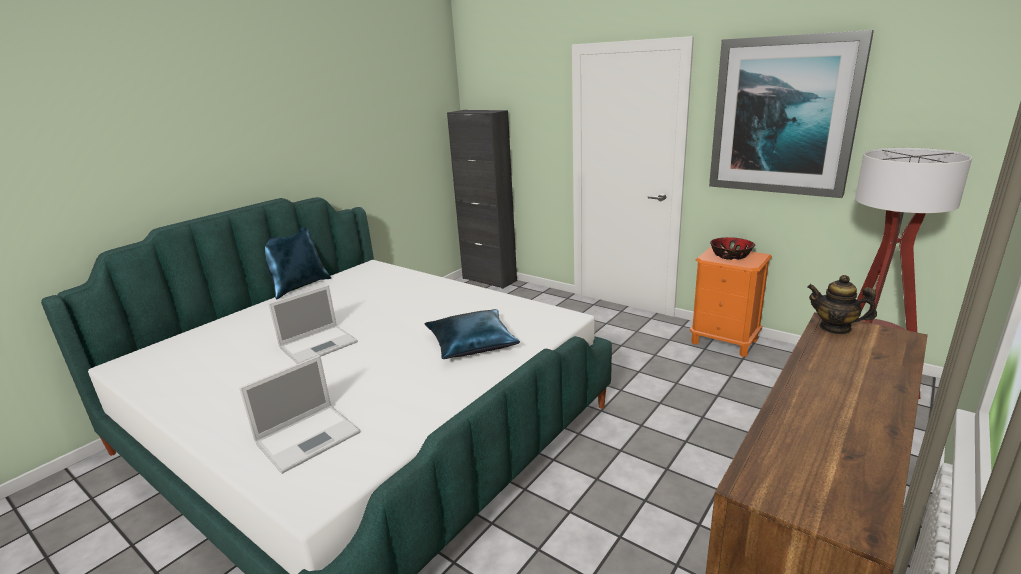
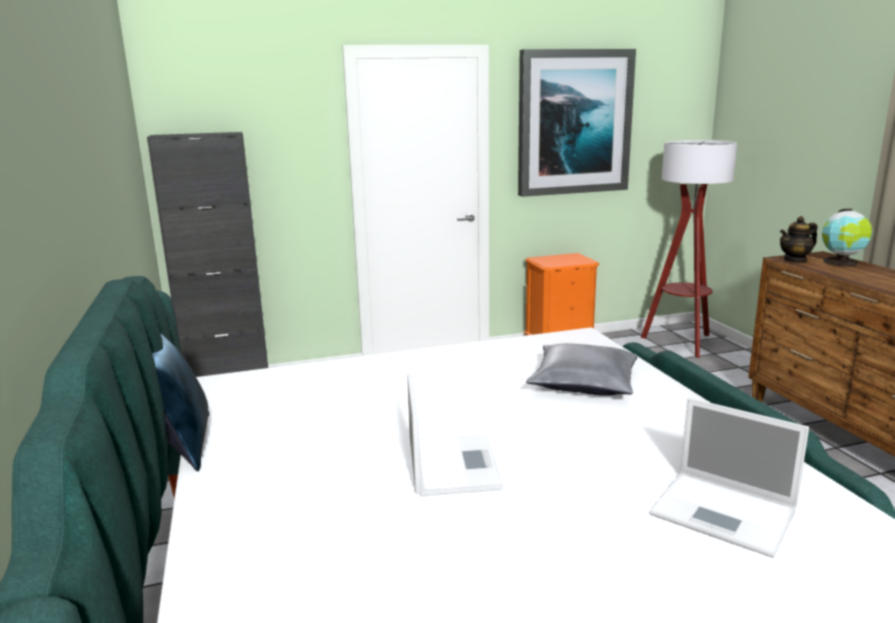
camera: 55 degrees left, 5 degrees down
laptop [239,355,360,474] -> laptop turned 135 degrees clockwise [649,398,809,558]
blue pillow [425,309,520,359] -> grey pillow [526,343,637,395]
bowl [710,237,755,260] -> none
none -> globe [822,209,873,267]

